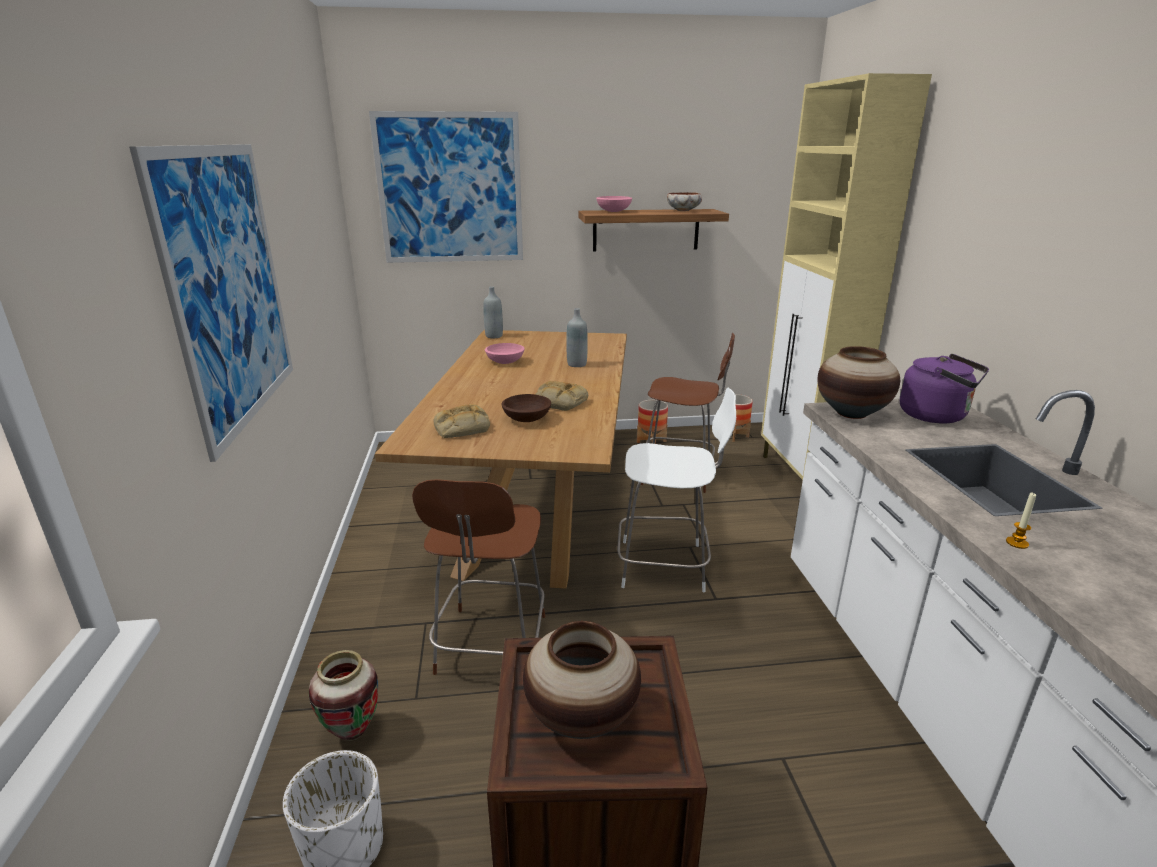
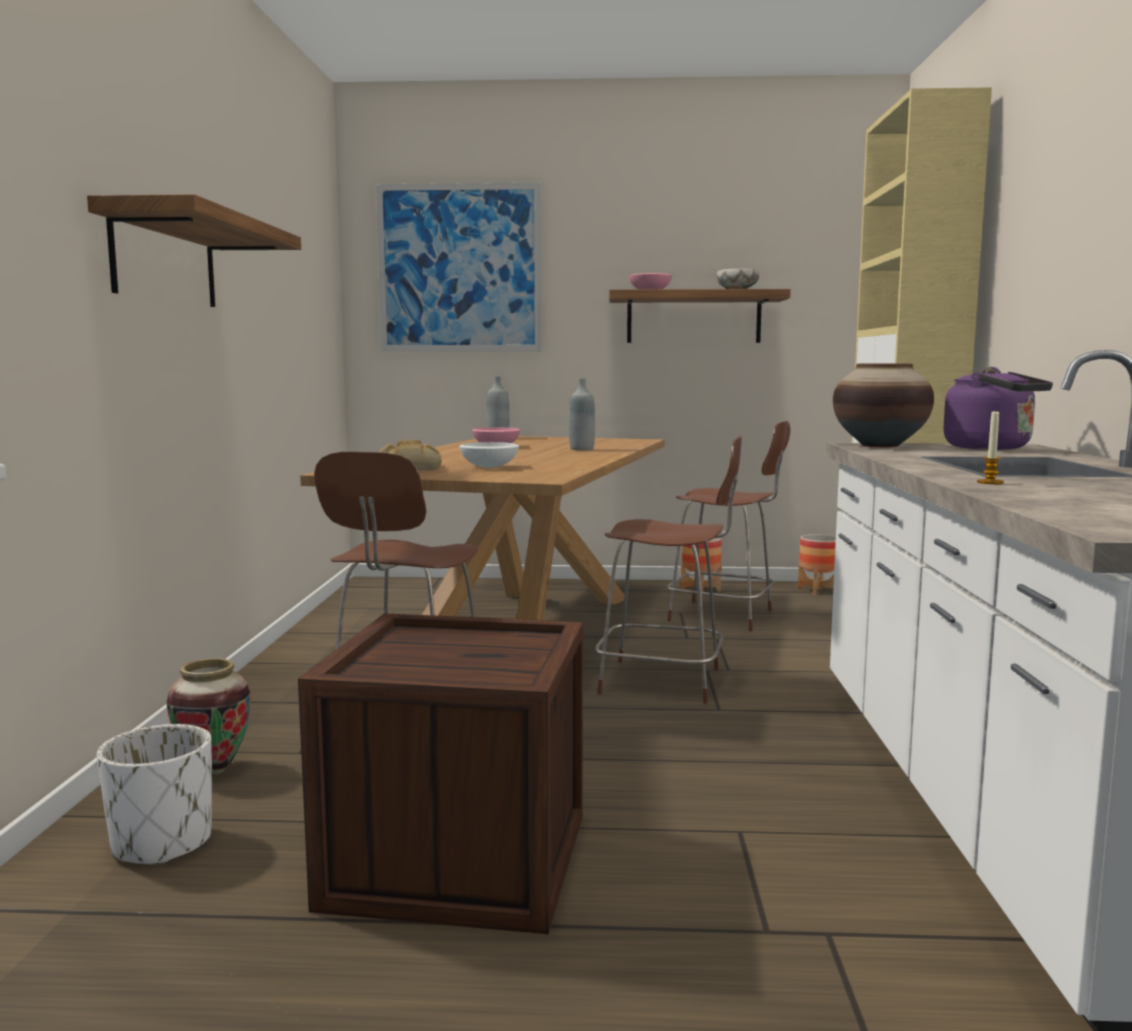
camera: 10 degrees right, 15 degrees down
picture [129,144,293,462] -> shelf [87,194,301,307]
brown bowl [501,394,551,422] -> white bowl [459,442,519,468]
vase [523,621,641,739] -> none
bread [535,381,588,411] -> none
white chair [617,388,736,592] -> brown chair [595,435,742,704]

